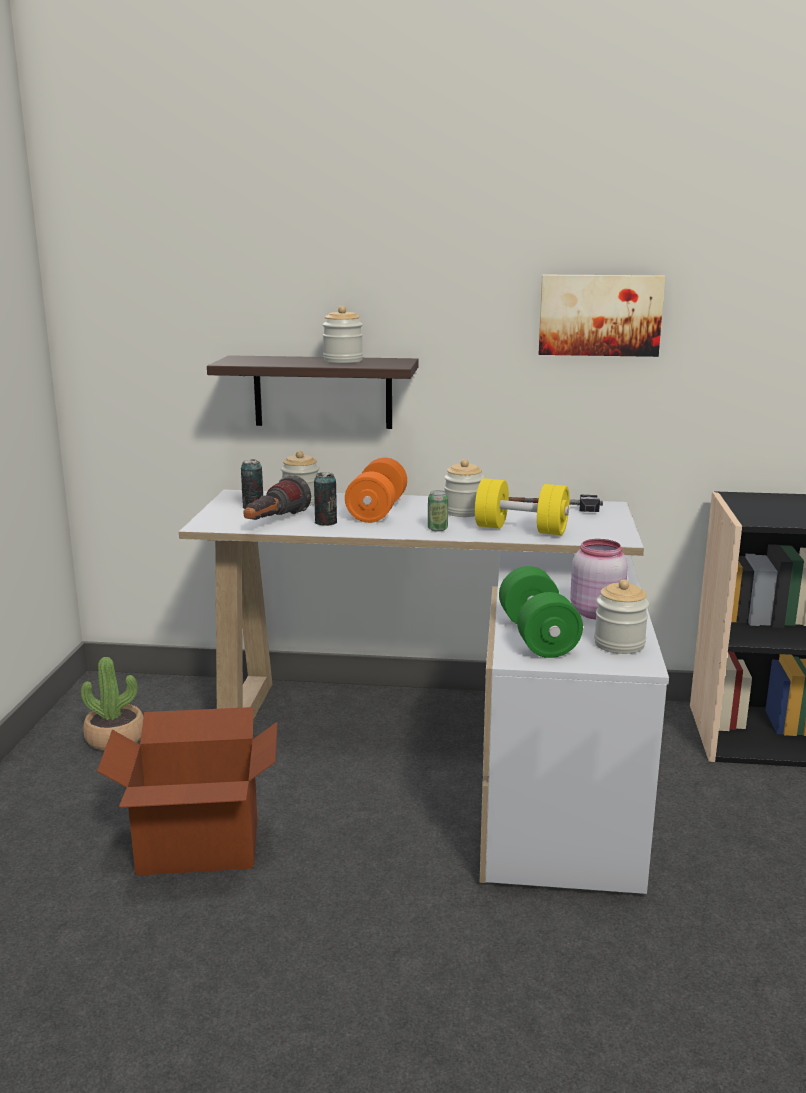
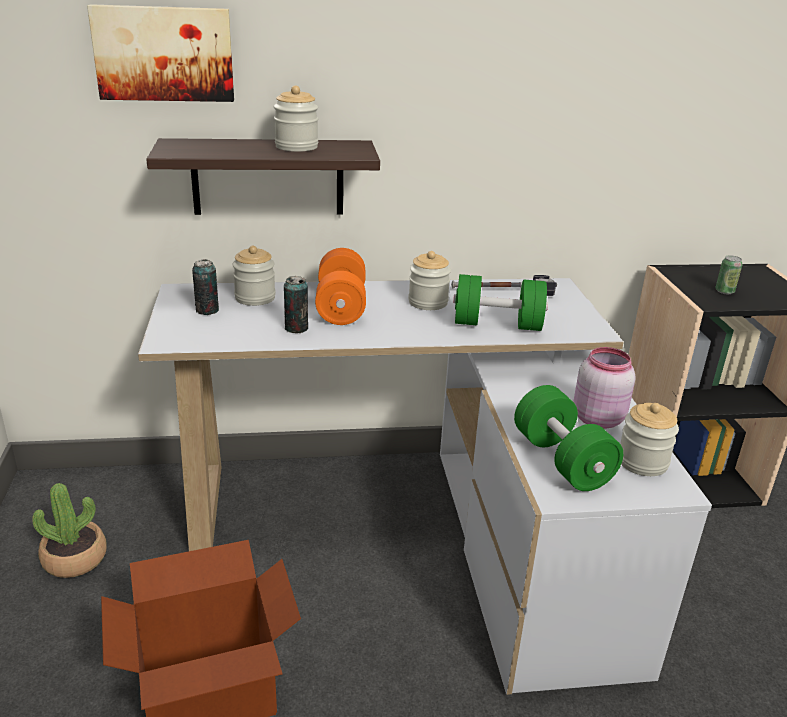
camera: 15 degrees left, 10 degrees up
flashlight [244,475,311,520] -> none
can [428,490,448,532] -> can moved to [715,255,743,294]
yellow dumbbell [475,478,569,535] -> green dumbbell [453,274,548,331]
picture [539,275,665,357] -> picture moved to [87,4,234,102]

